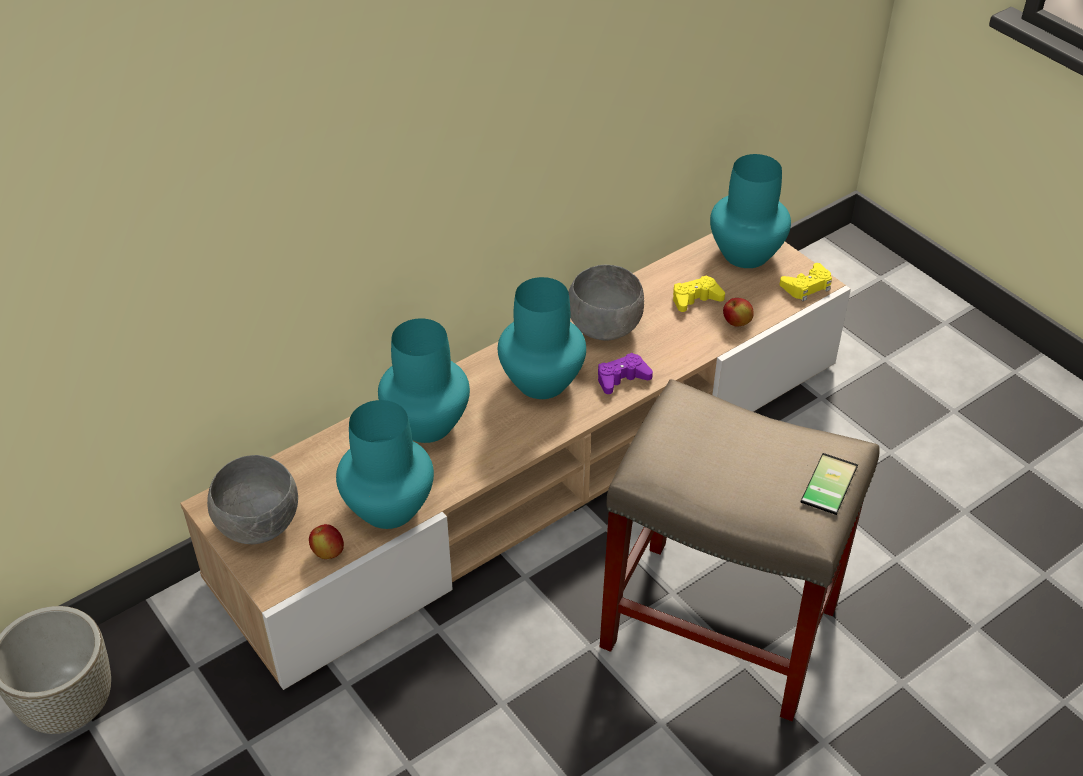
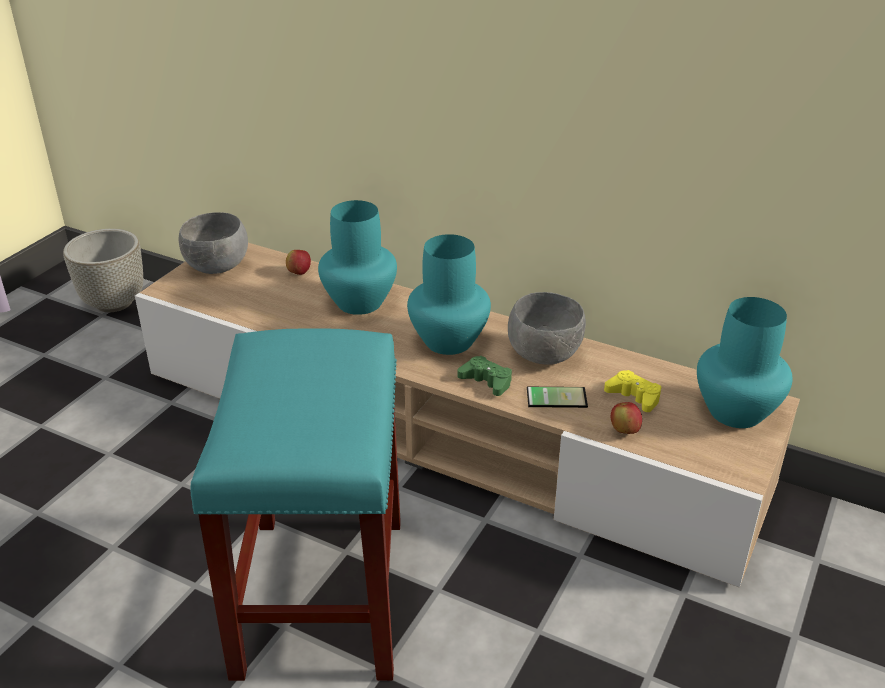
camera: 65 degrees right, 10 degrees down
apple [309,524,344,559] -> apple moved to [286,250,311,275]
turquoise vase [336,400,434,529] -> none
purple game controller [598,353,653,394] -> green game controller [457,356,512,396]
beige stool [600,379,880,721] -> turquoise stool [191,329,401,681]
yellow game controller [780,263,832,301] -> none
phone [800,453,858,515] -> phone moved to [527,387,588,408]

